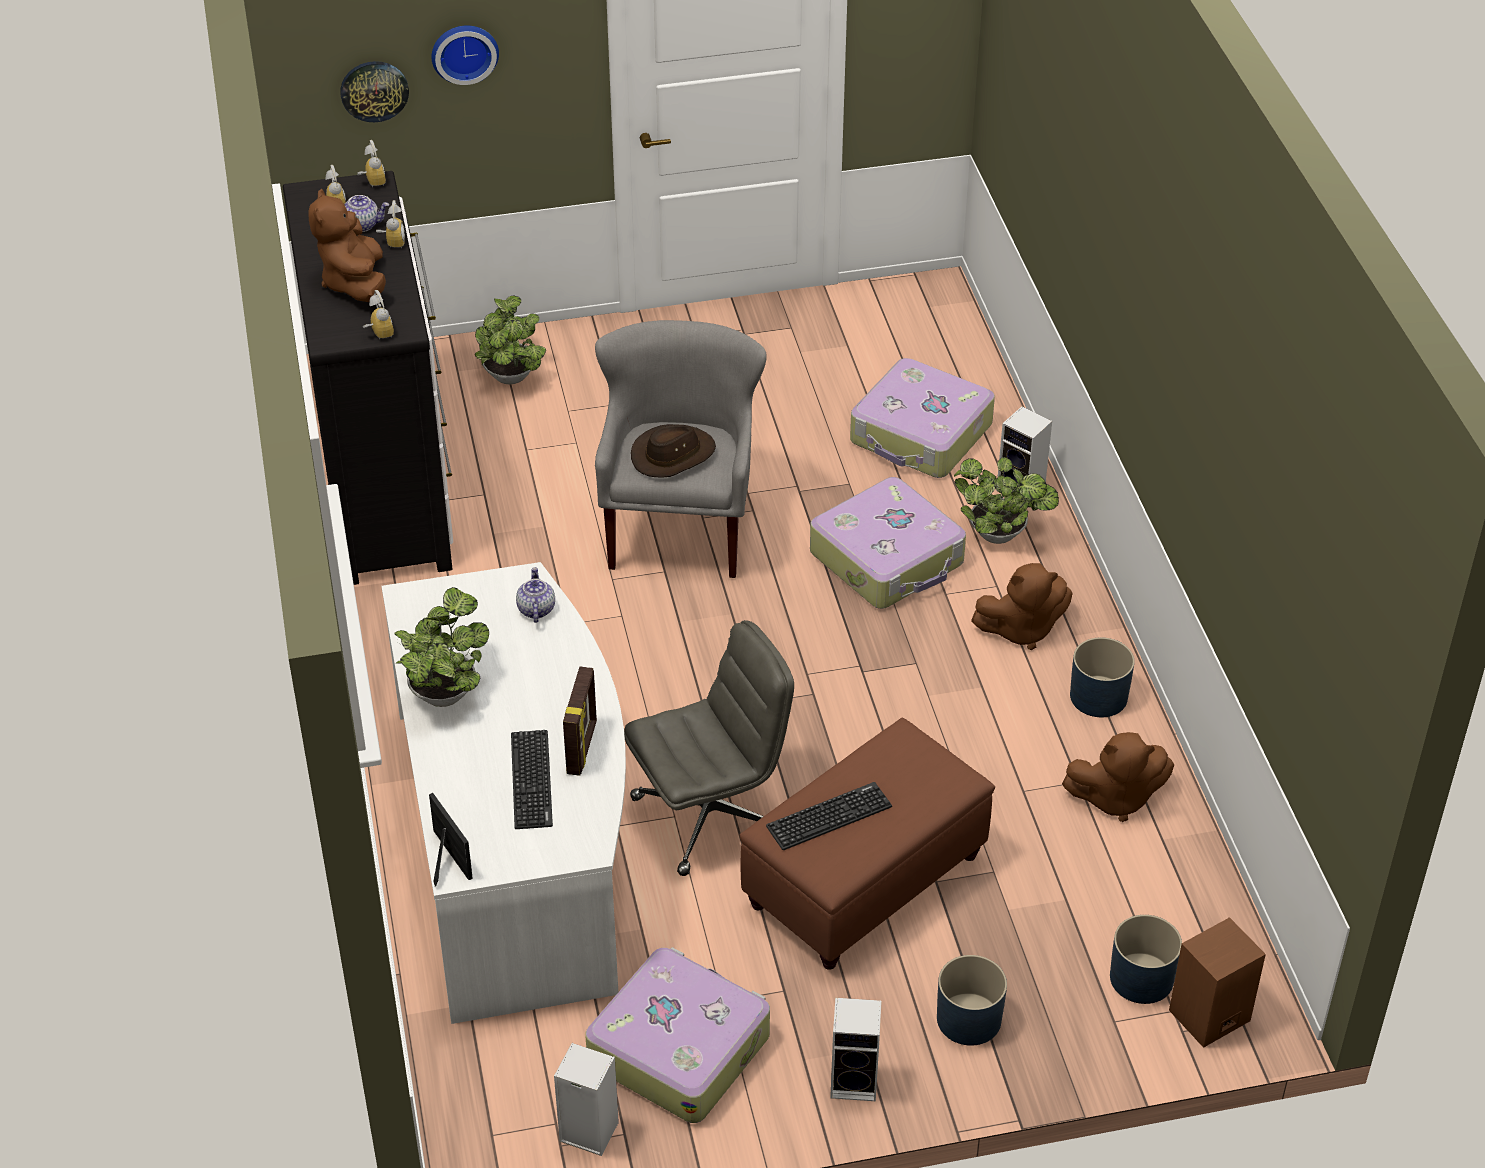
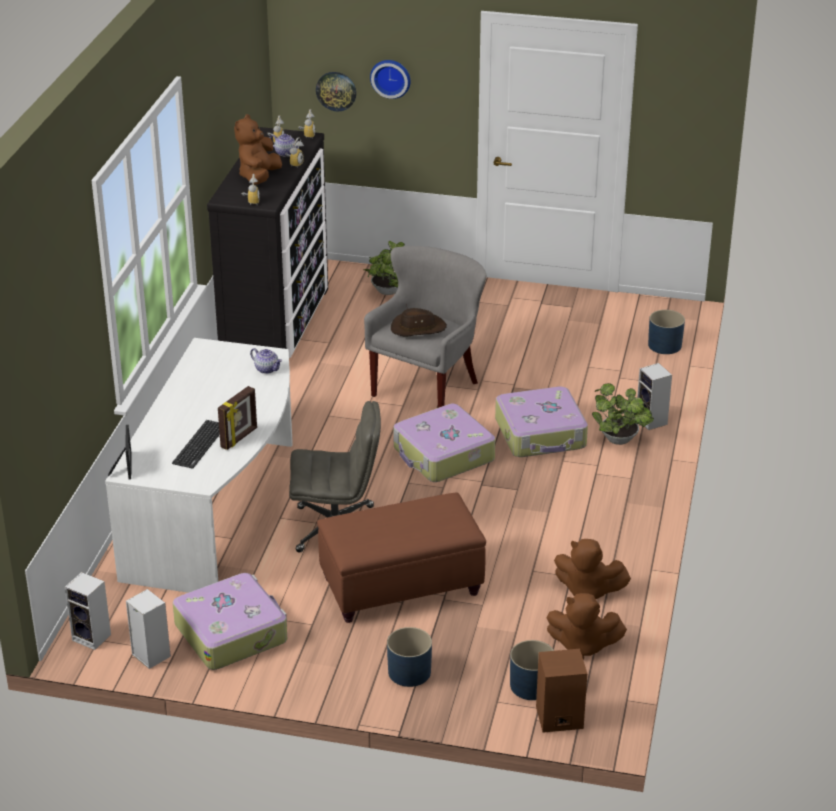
camera: 25 degrees right, 10 degrees down
potted plant [394,587,489,707] -> none
teapot [516,567,555,623] -> teapot turned 105 degrees clockwise [250,348,282,374]
keyboard [766,782,892,850] -> none
speaker [830,998,882,1101] -> speaker moved to [65,572,111,650]
suitcase [850,358,995,478] -> suitcase moved to [393,404,495,482]
brown plush toy [971,563,1073,650] -> brown plush toy moved to [547,593,627,660]
blue planter [1070,637,1135,717] -> blue planter moved to [648,310,685,354]

